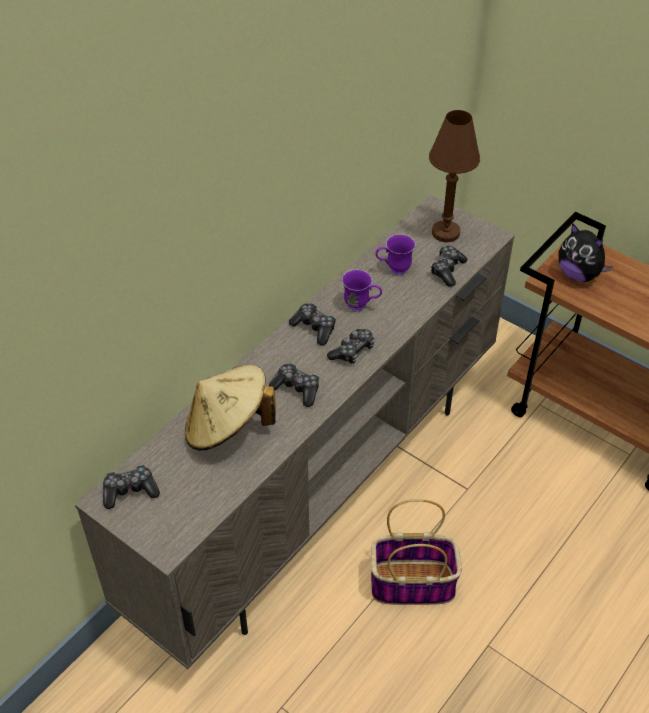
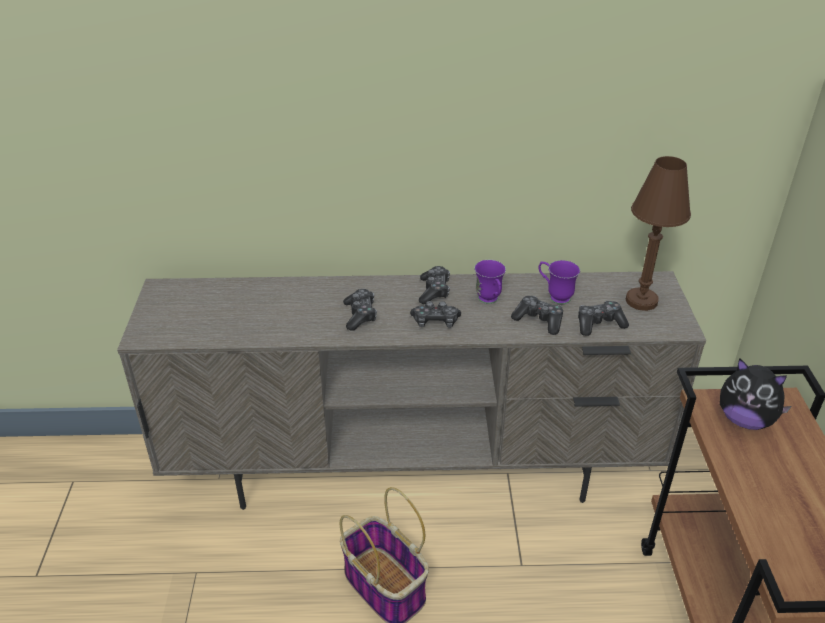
camera: 50 degrees right, 10 degrees down
game controller [103,465,160,509] -> game controller moved to [511,296,563,335]
beige hat [185,365,276,451] -> none
plush toy [558,223,613,282] -> plush toy turned 60 degrees counterclockwise [720,358,792,430]

